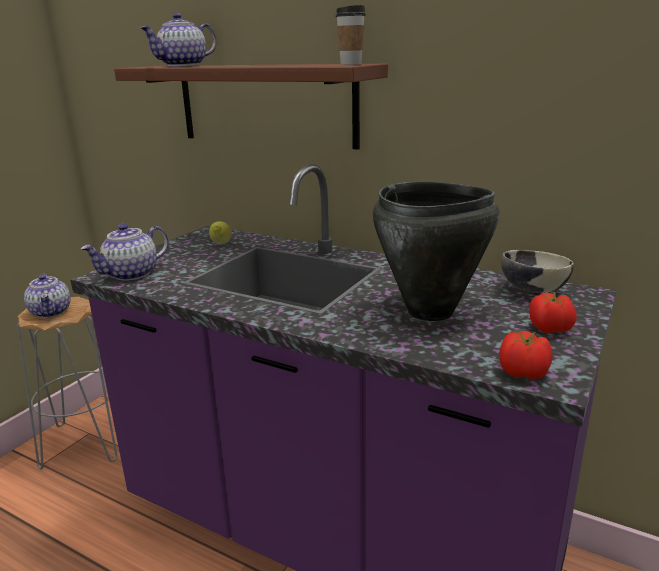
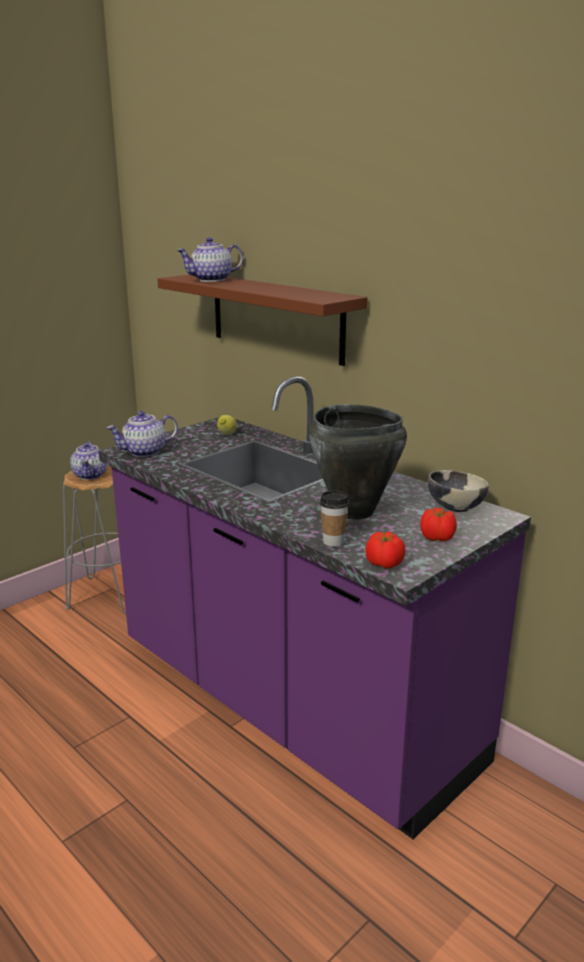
camera: 15 degrees right, 0 degrees up
cup [336,5,366,65] -> cup moved to [320,490,349,547]

